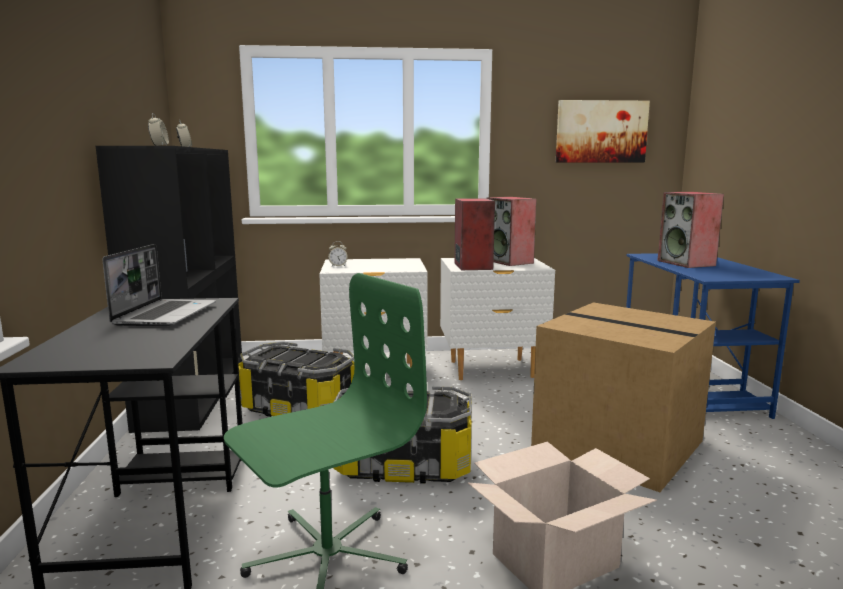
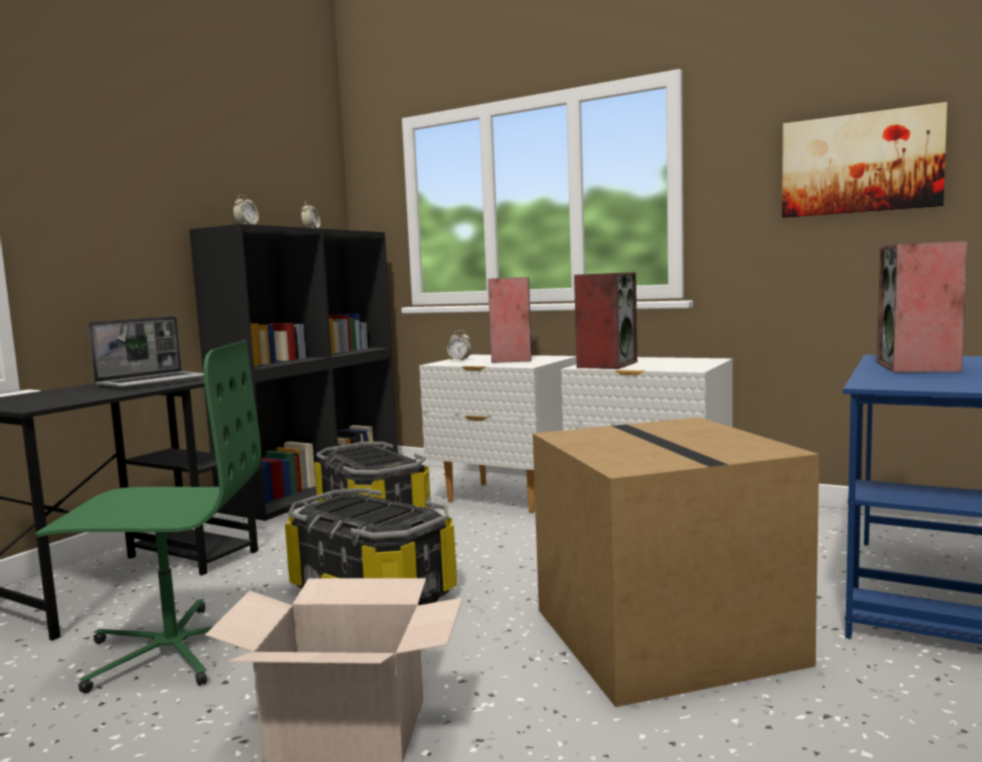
camera: 35 degrees right, 5 degrees down
speaker [487,197,537,266] -> speaker moved to [488,277,532,363]

